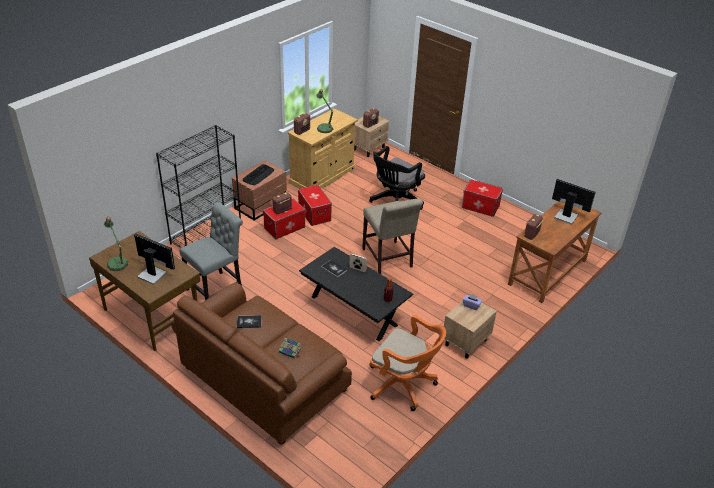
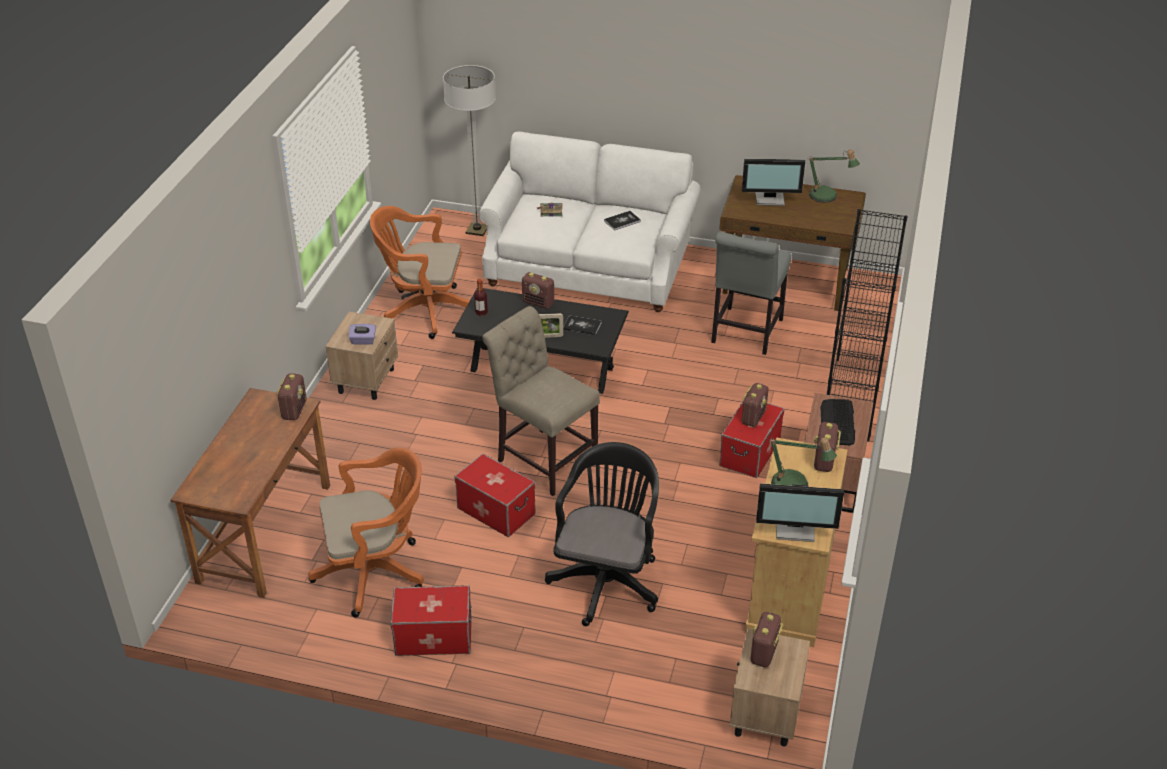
camera: 155 degrees right, 0 degrees up
brown sofa [171,282,352,445] -> white sofa [479,132,701,312]
storage box [298,184,332,226] -> storage box moved to [454,453,536,537]
monitor [552,179,596,225] -> monitor moved to [756,483,844,542]
none -> orange office chair [308,447,424,617]
none -> floor lamp [443,65,496,236]
none -> radio [522,272,554,309]

